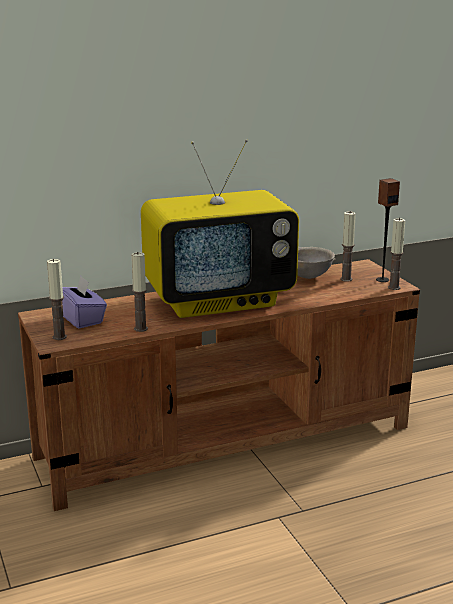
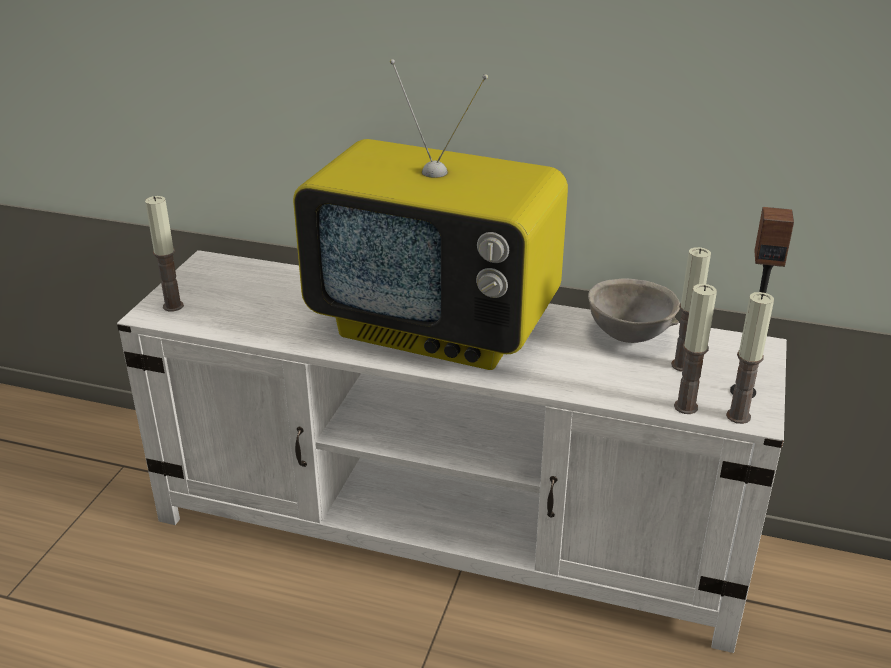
camera: 40 degrees right, 10 degrees up
brown tv stand [18,259,420,511] -> white tv stand [117,250,787,653]
purple tissue box [62,276,107,329] -> none
candle [131,252,148,332] -> candle moved to [674,284,717,414]

